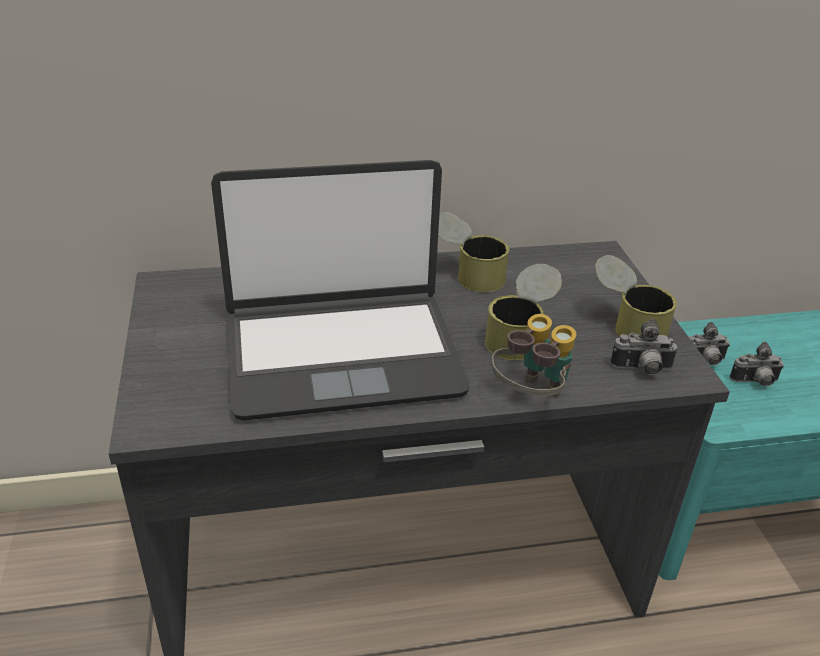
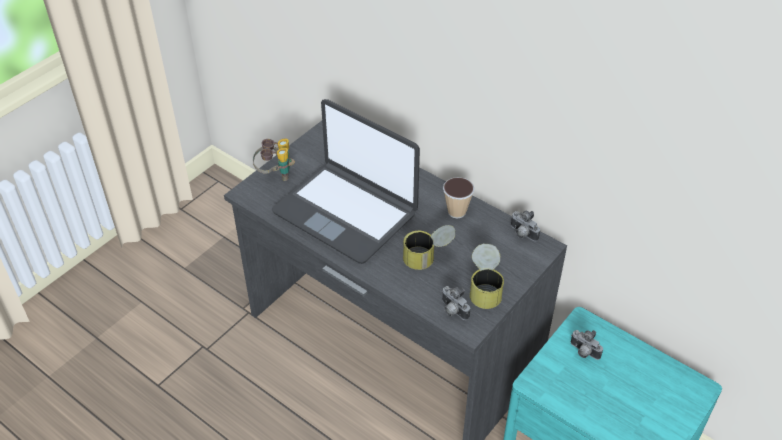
camera: 50 degrees right, 10 degrees up
can [438,212,509,292] -> cup [443,177,475,218]
binoculars [491,314,576,397] -> binoculars moved to [253,138,295,181]
camera [729,342,784,386] -> camera moved to [511,211,540,242]

